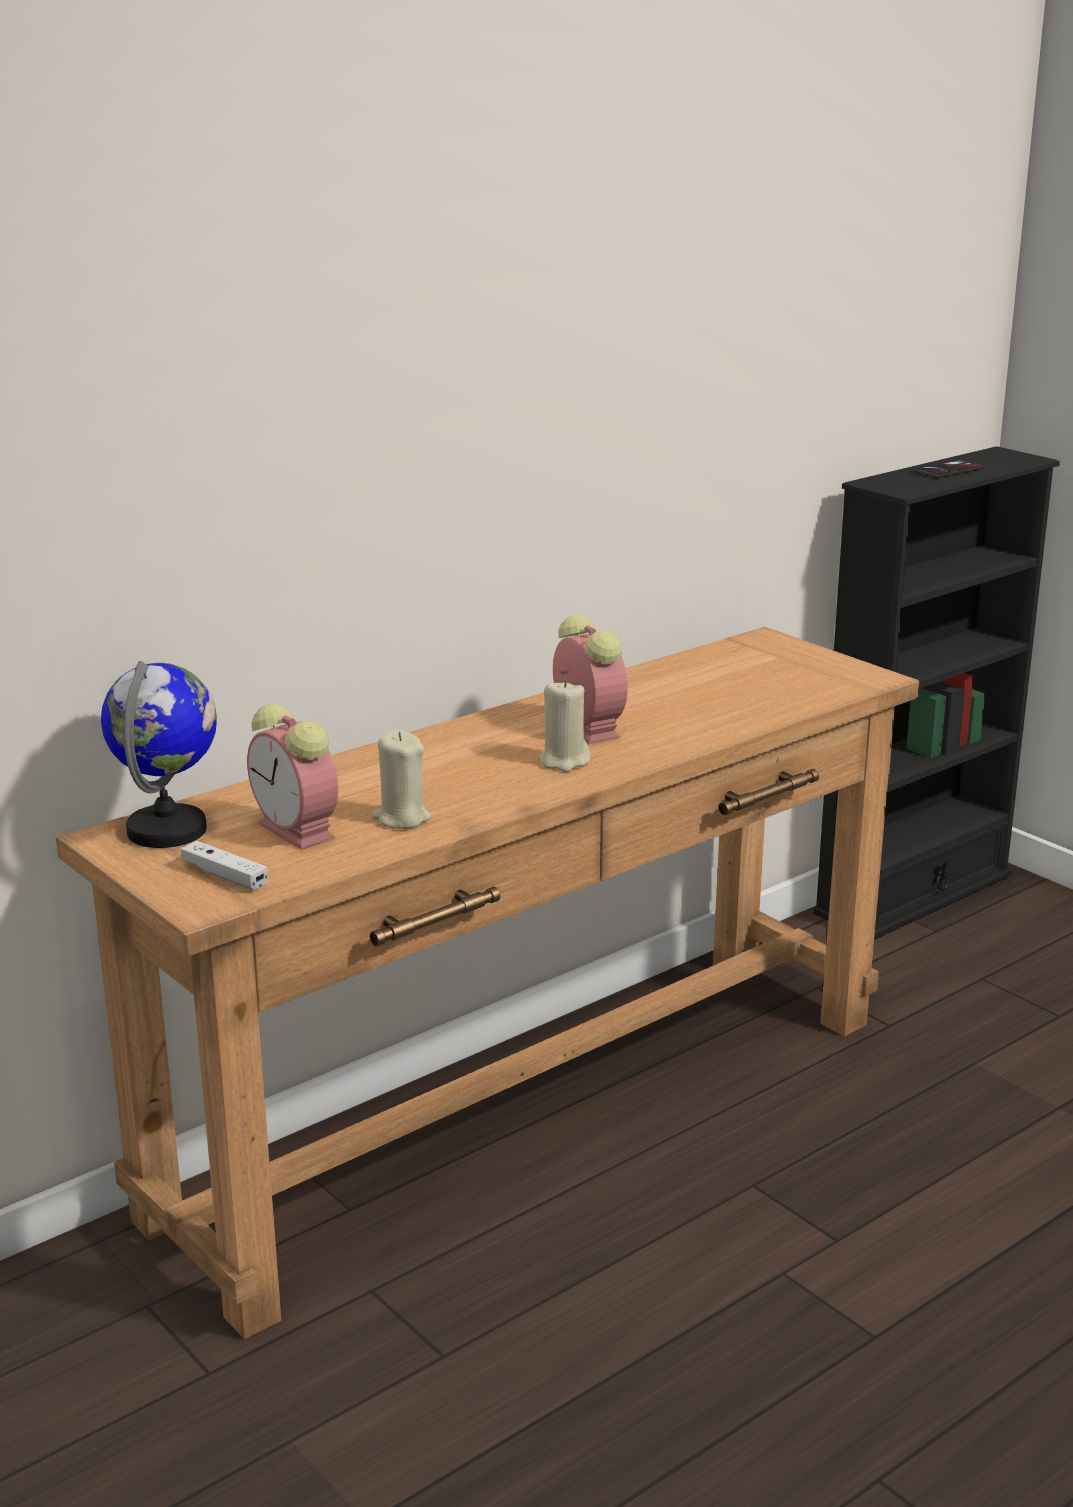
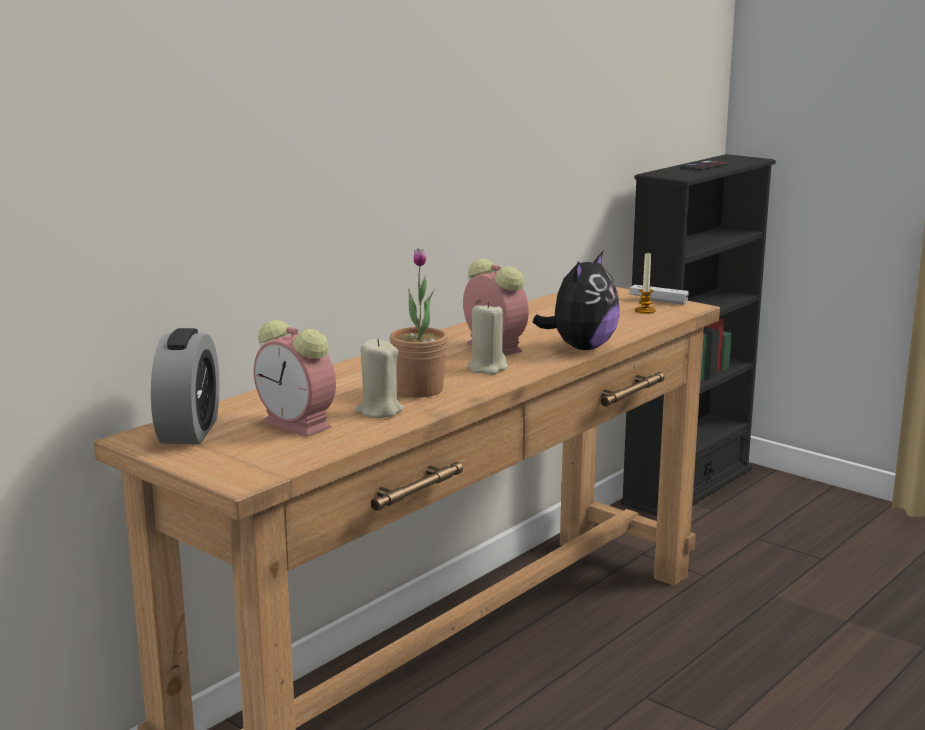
camera: 10 degrees left, 5 degrees down
globe [101,661,217,848] -> alarm clock [151,328,220,444]
white game controller [181,841,268,890] -> white game controller moved to [630,285,689,305]
none -> potted plant [390,248,448,397]
none -> plush toy [532,251,620,350]
none -> candle [635,253,656,314]

